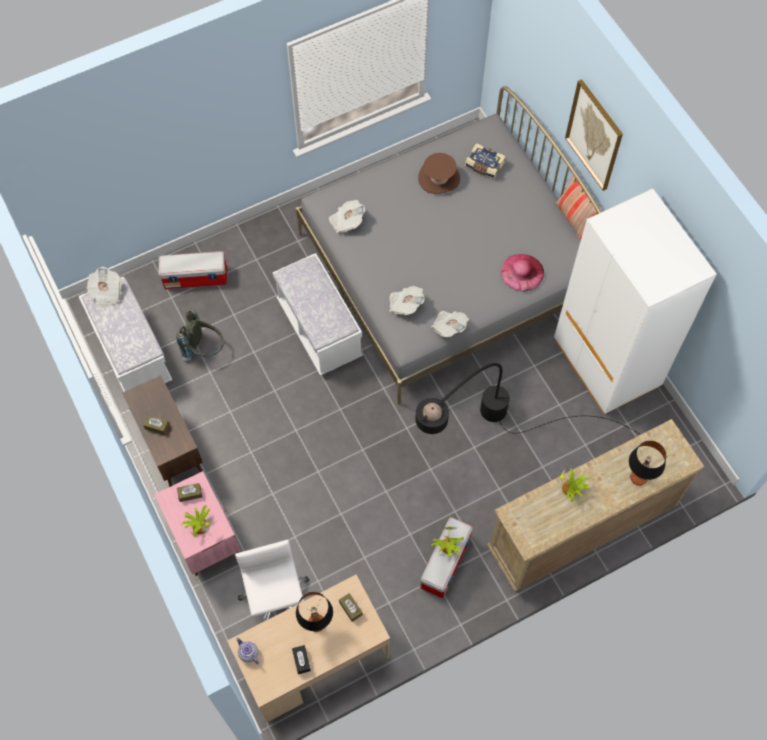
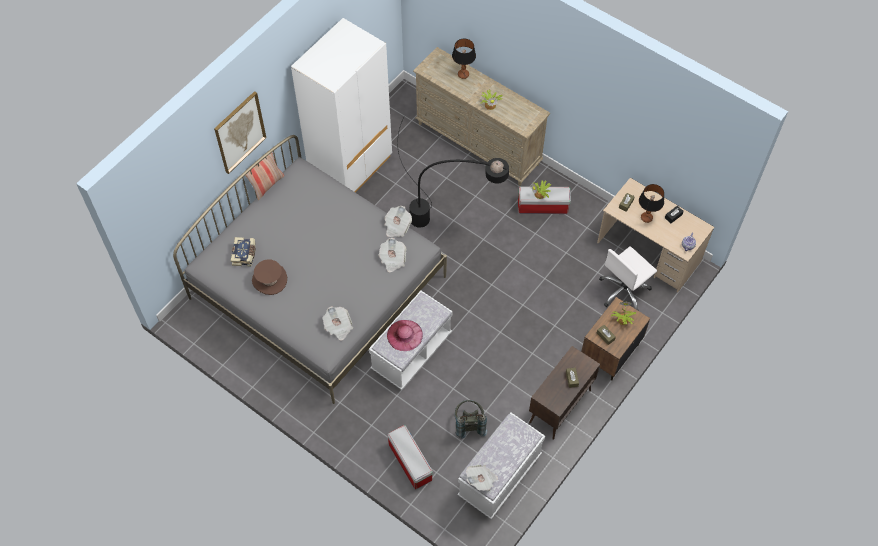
camera: 115 degrees left, 5 degrees down
pink nightstand [154,471,240,576] -> brown nightstand [581,297,650,381]
pink hat [501,254,544,292] -> pink hat moved to [387,320,423,351]

